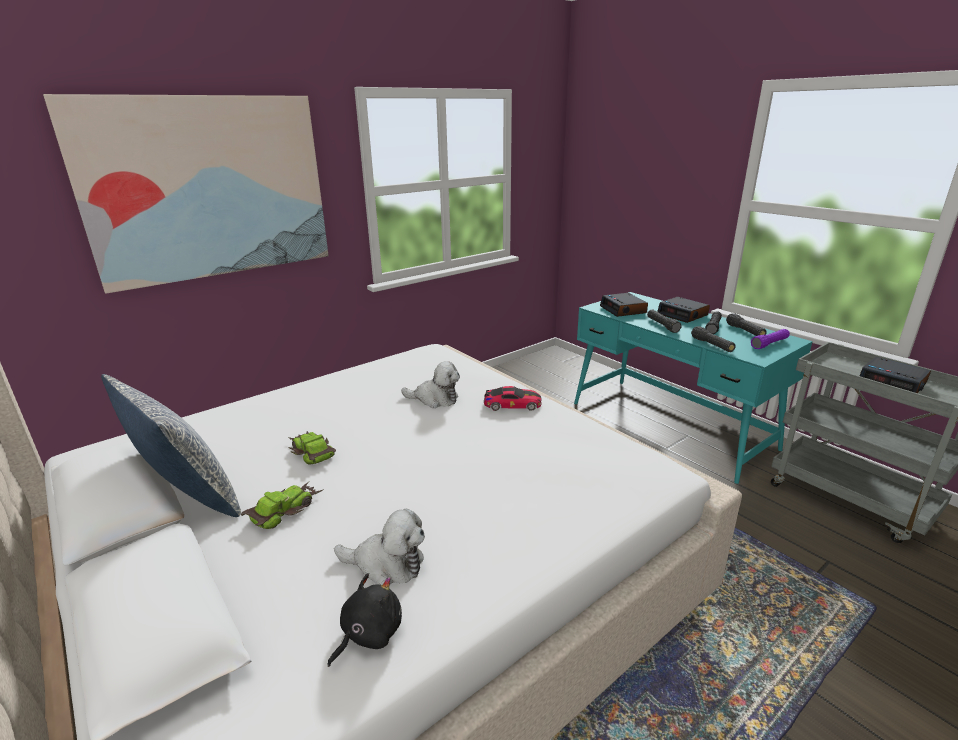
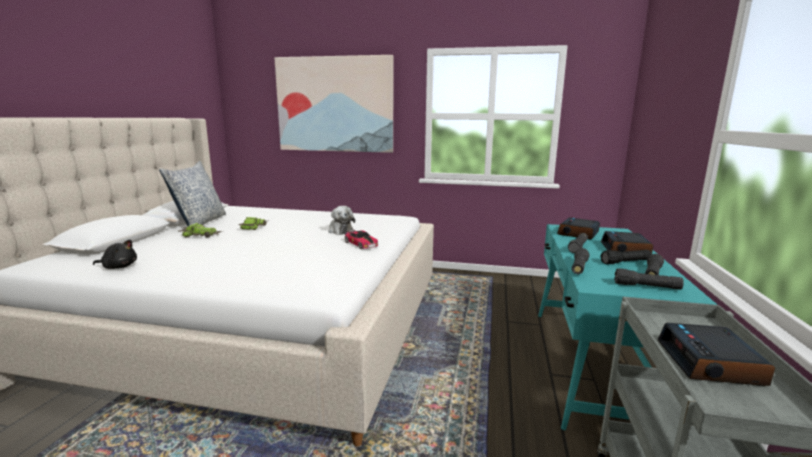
camera: 50 degrees right, 10 degrees down
plush toy [334,509,425,585] -> none
purple flashlight [751,329,790,349] -> black flashlight [614,268,684,290]

